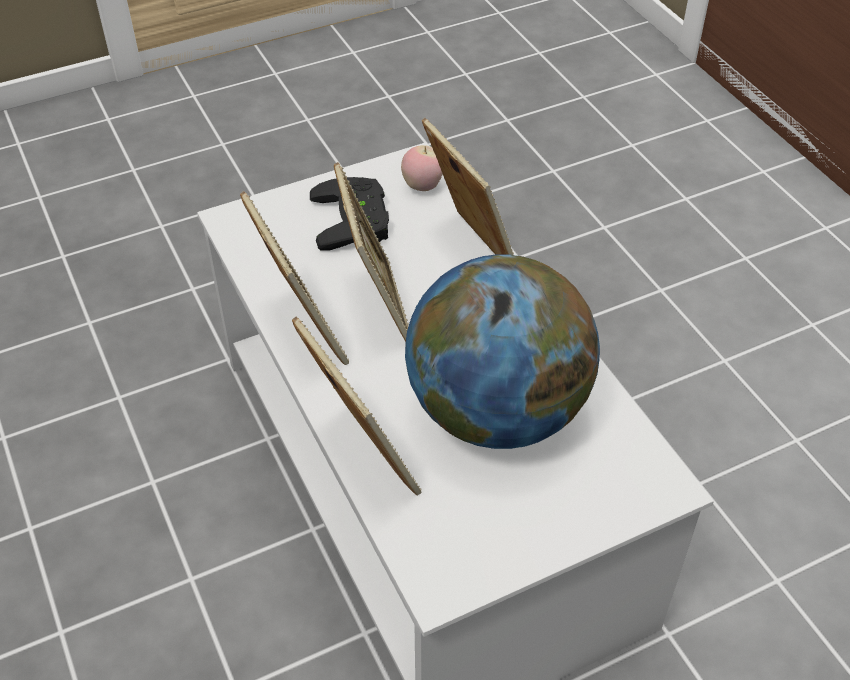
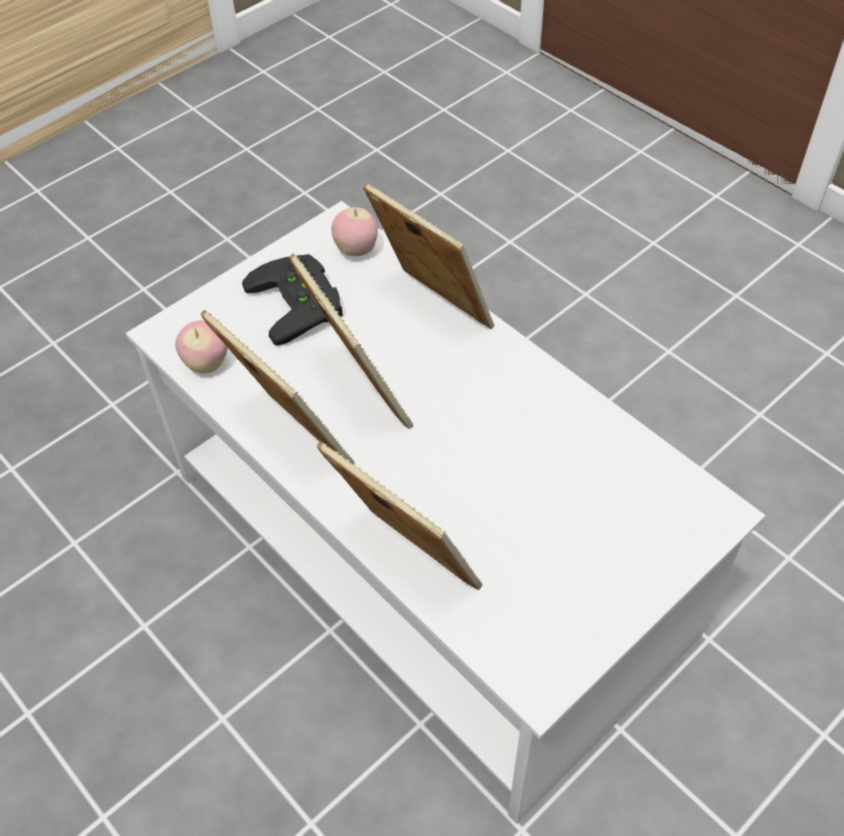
camera: 15 degrees left, 5 degrees up
globe [405,254,600,449] -> none
none -> apple [175,320,228,373]

